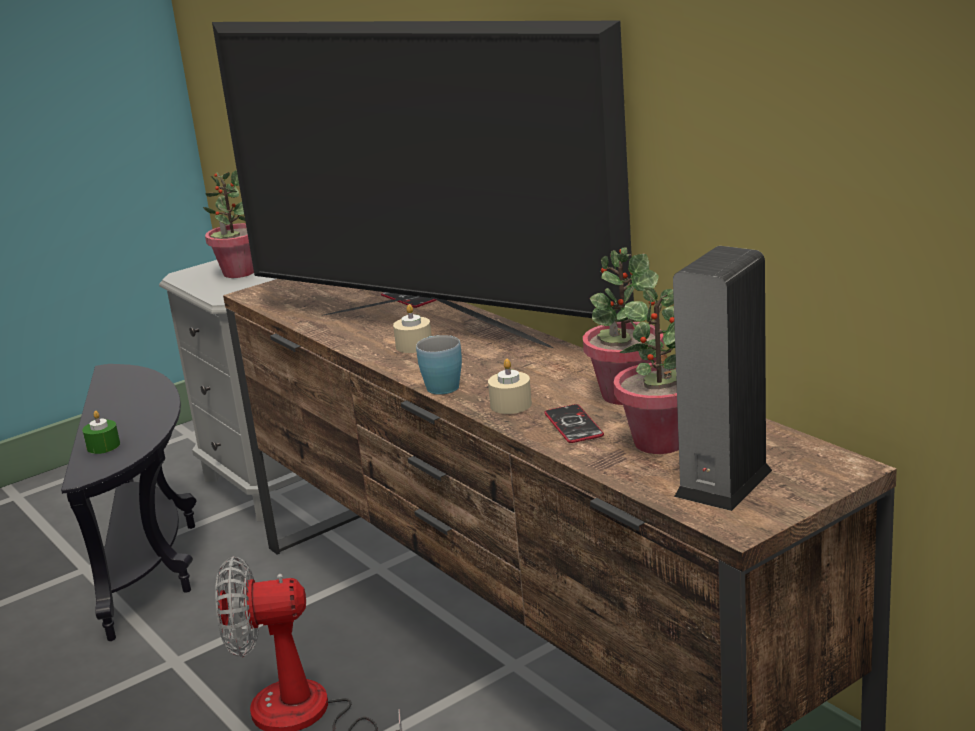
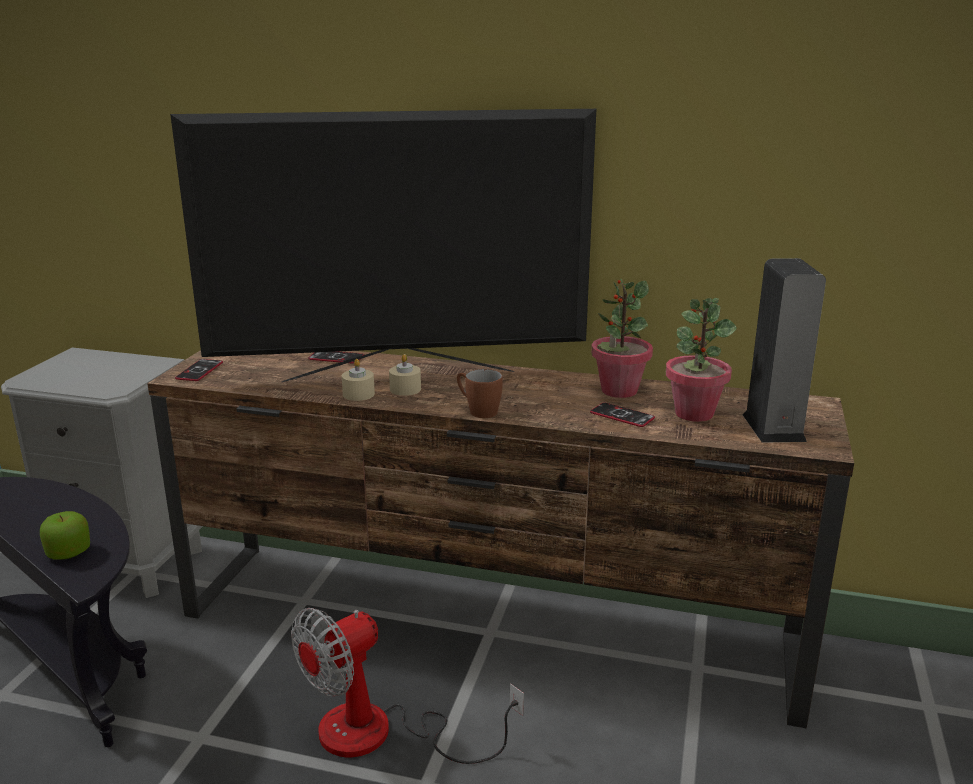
camera: 40 degrees left, 0 degrees up
green candle [82,411,120,454] -> apple [40,511,90,559]
potted plant [203,170,254,278] -> none
blue mug [416,335,462,395] -> brown mug [457,369,503,418]
beige candle [488,359,532,414] -> beige candle moved to [342,359,375,401]
none -> phone [175,359,223,381]

